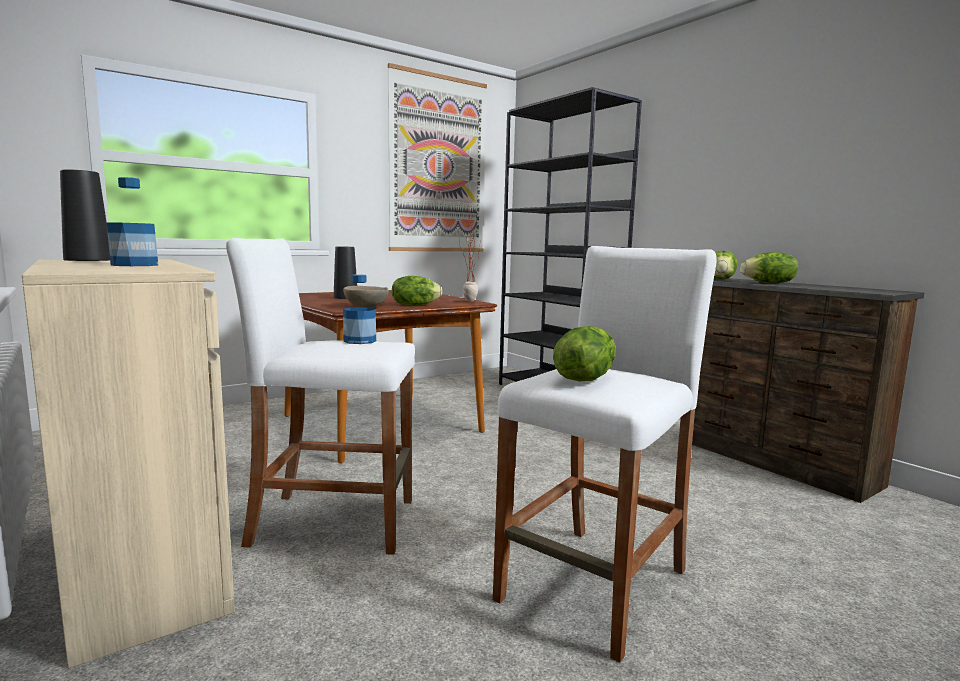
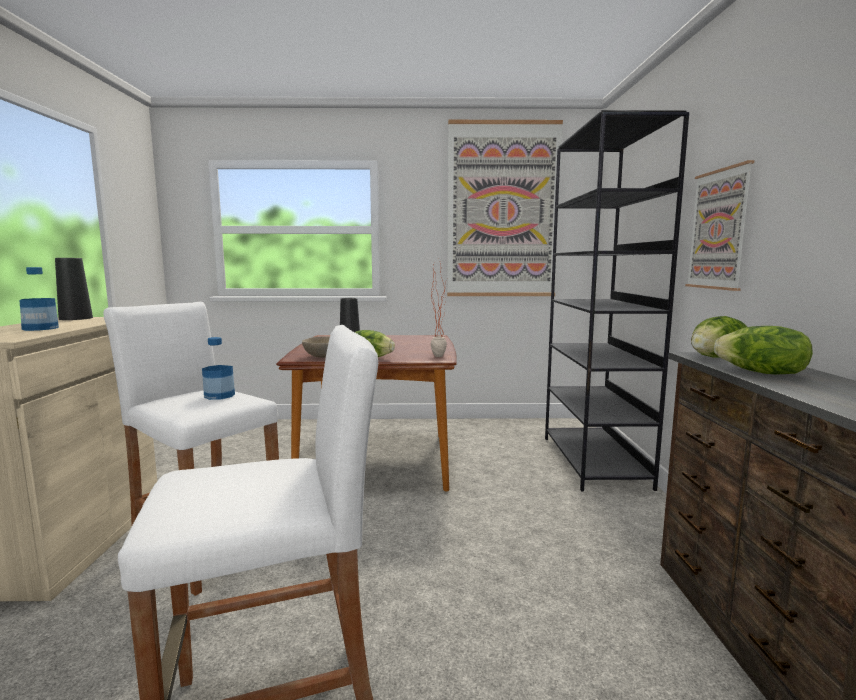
camera: 35 degrees right, 0 degrees up
lettuce [553,326,615,381] -> none
none -> picture [685,160,754,291]

